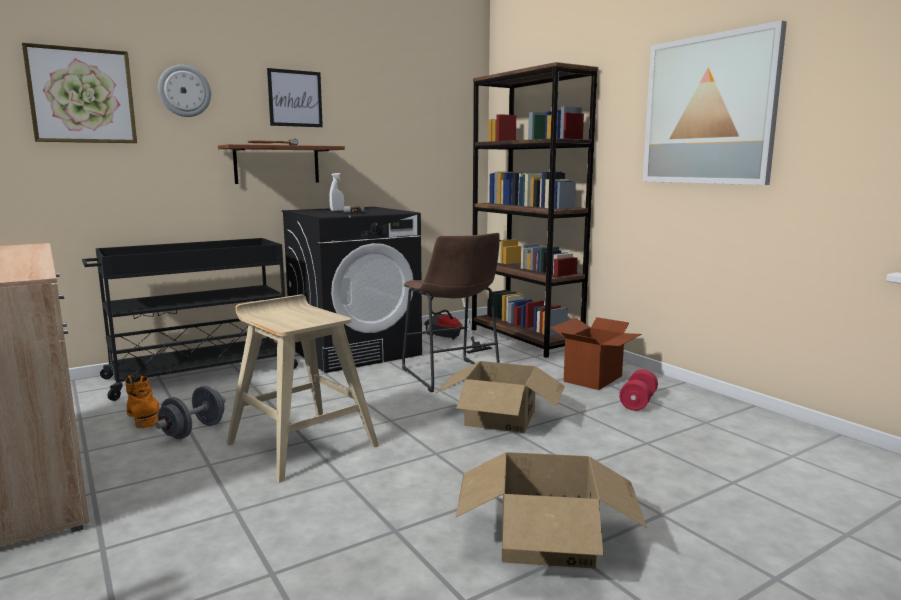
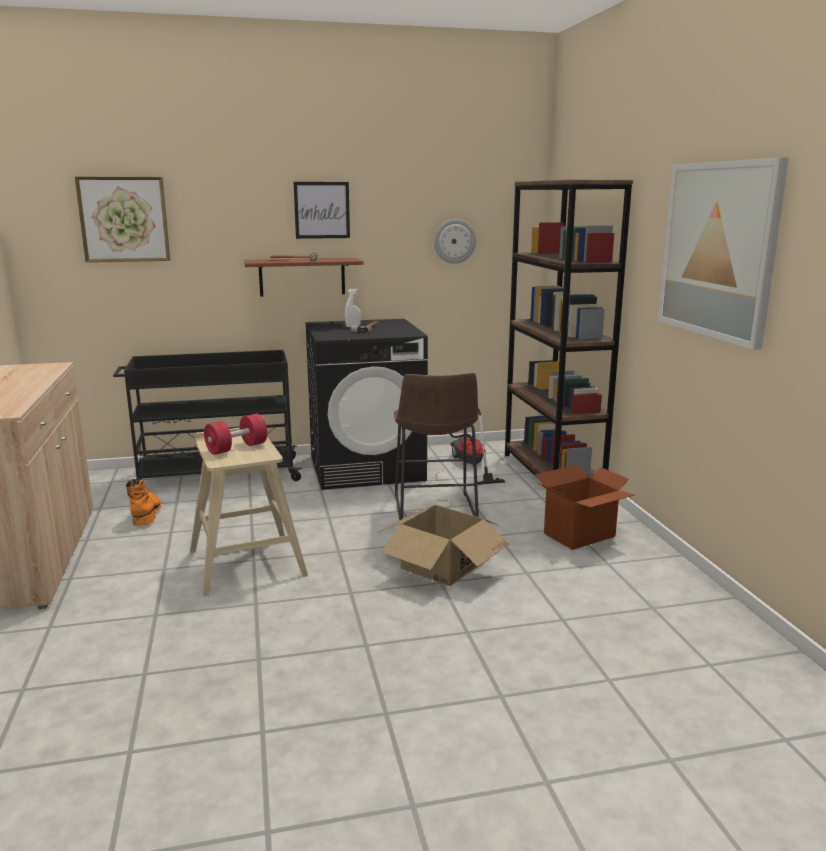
camera: 20 degrees right, 5 degrees up
grey dumbbell [155,386,225,439] -> none
wall clock [158,65,211,117] -> wall clock moved to [434,219,476,264]
cardboard box [456,452,647,569] -> none
red dumbbell [619,369,658,411] -> red dumbbell moved to [204,413,267,455]

